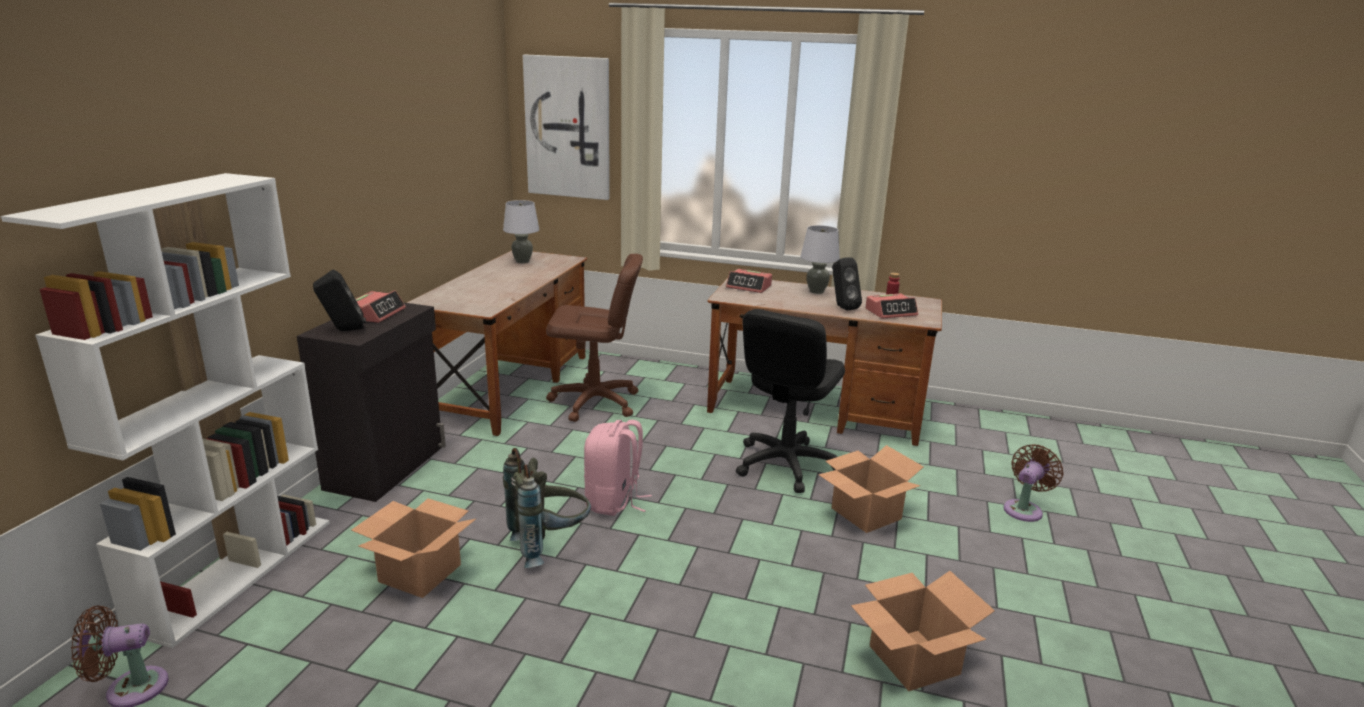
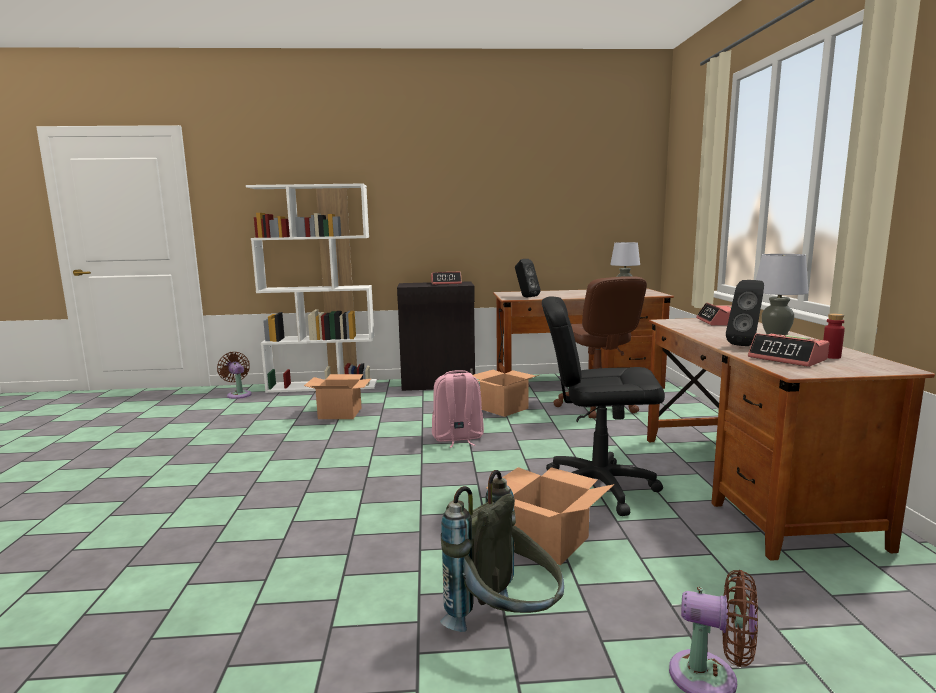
camera: 70 degrees right, 10 degrees down
black speaker [313,270,366,331] -> black speaker moved to [515,259,541,298]
grey backpack [503,448,591,568] -> grey backpack moved to [440,470,564,632]
picture [523,54,610,200] -> none
cardboard box [851,571,995,691] -> cardboard box moved to [473,370,539,417]

